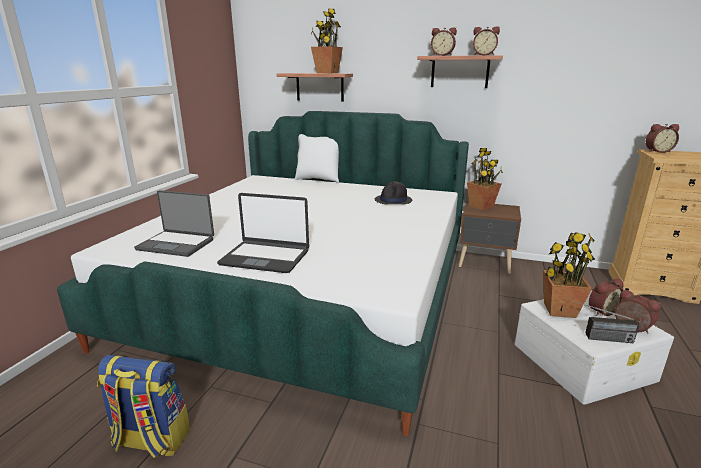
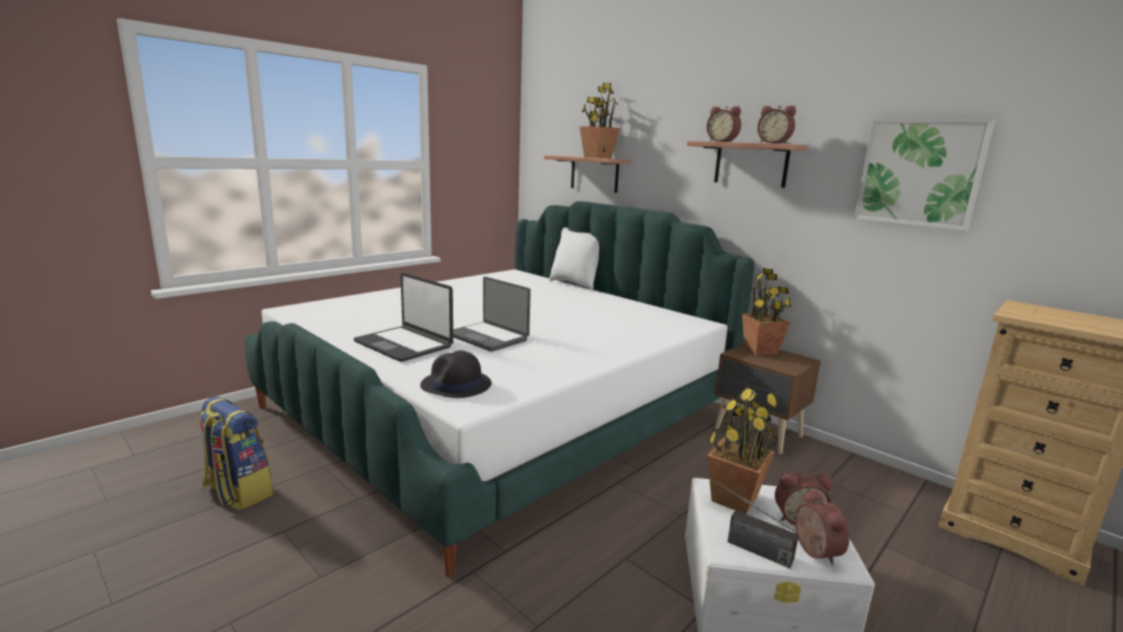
camera: 25 degrees right, 5 degrees down
laptop [134,190,214,257] -> laptop moved to [453,277,531,352]
black hat [375,182,412,204] -> black hat moved to [420,350,492,398]
alarm clock [646,124,679,153] -> none
none -> picture [854,119,995,231]

